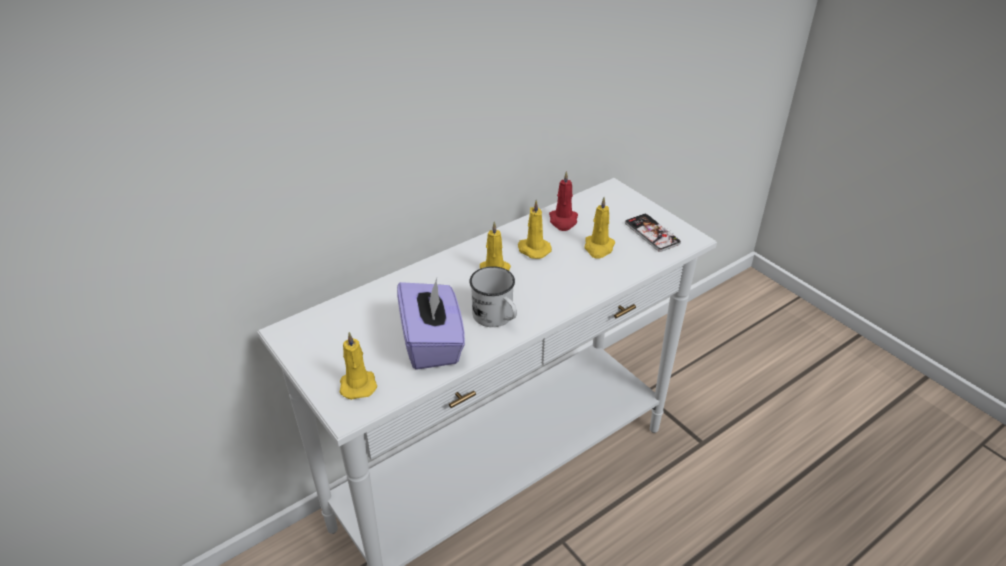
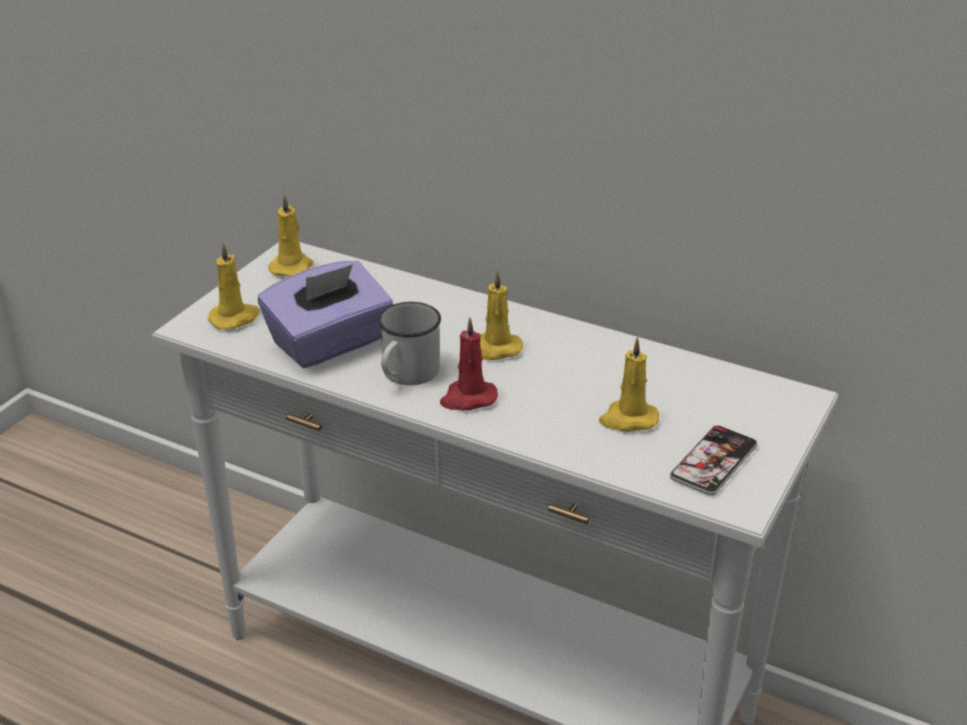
camera: 65 degrees right, 5 degrees down
yellow candle [518,200,552,259] -> yellow candle moved to [268,194,313,277]
red candle [549,171,578,231] -> red candle moved to [440,317,498,410]

